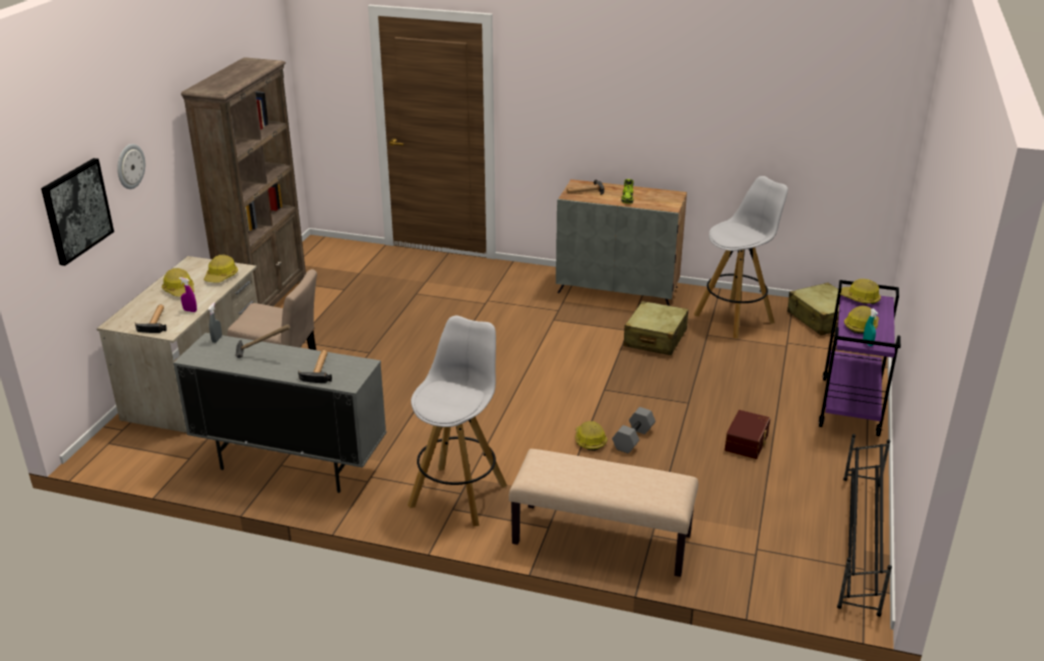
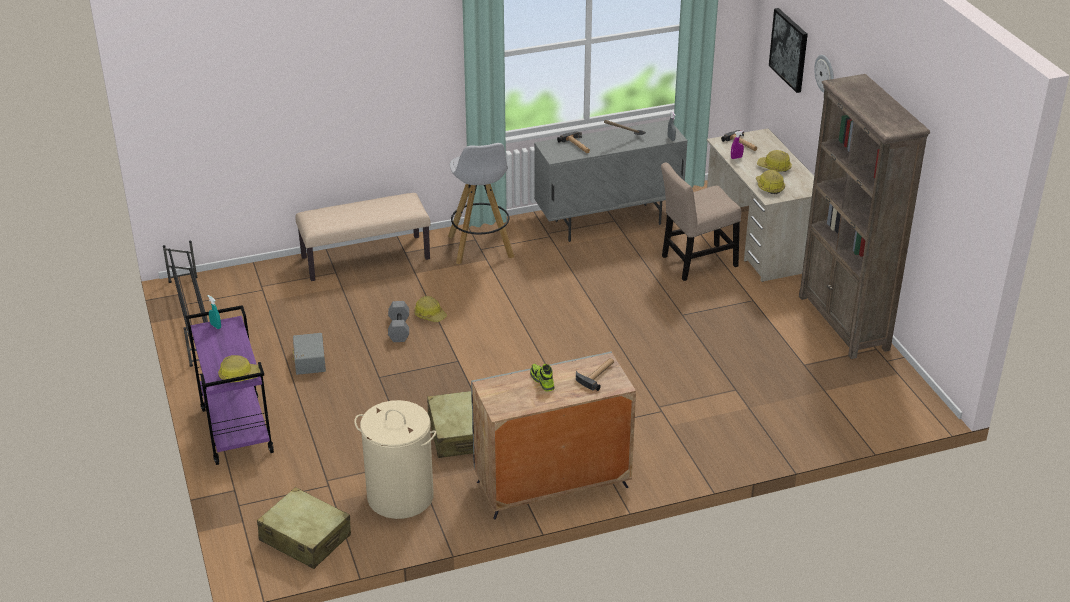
camera: 145 degrees right, 5 degrees up
white stool [694,176,788,339] -> beige laundry basket [354,400,436,519]
brown storage box [725,410,770,459] -> grey storage box [292,333,326,375]
hard hat [844,306,879,334] -> none

